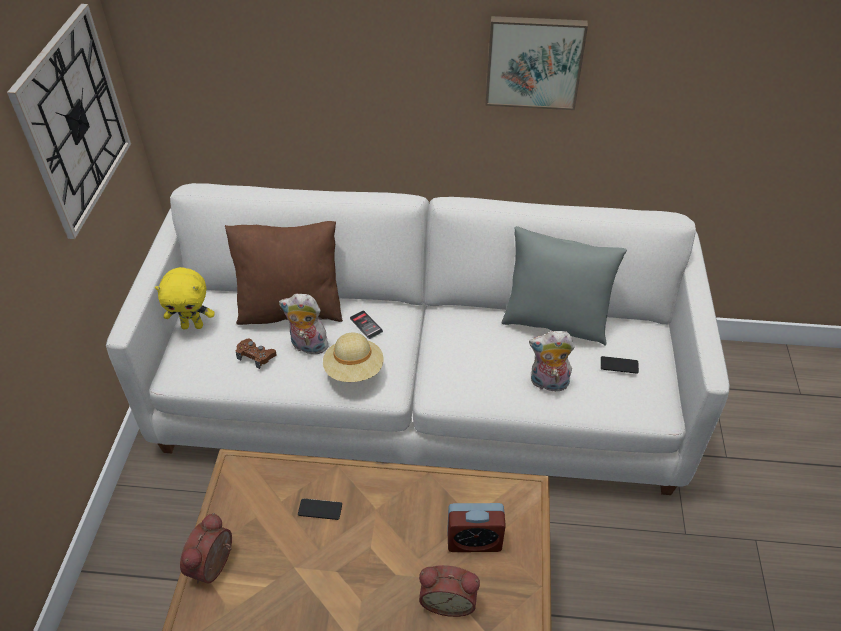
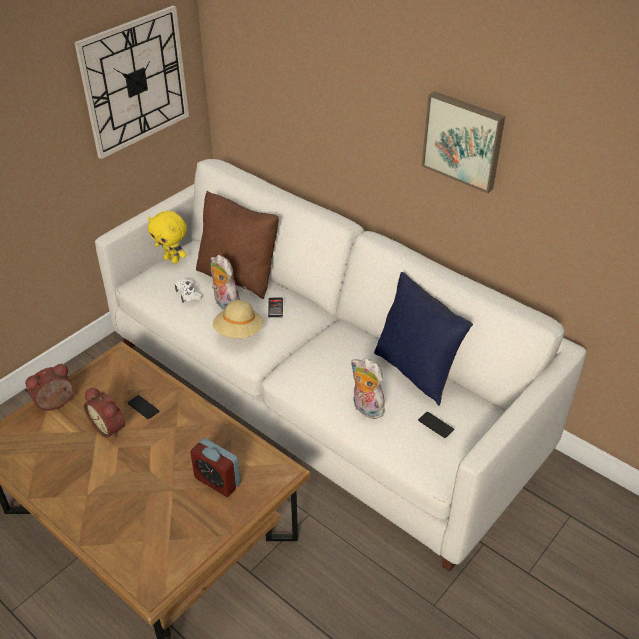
camera: 35 degrees right, 5 degrees down
brown game controller [236,339,277,369] -> white game controller [175,279,202,302]
alarm clock [419,565,480,617] -> alarm clock moved to [84,388,125,439]
grey pillow [501,226,627,346] -> blue pillow [374,272,473,406]

